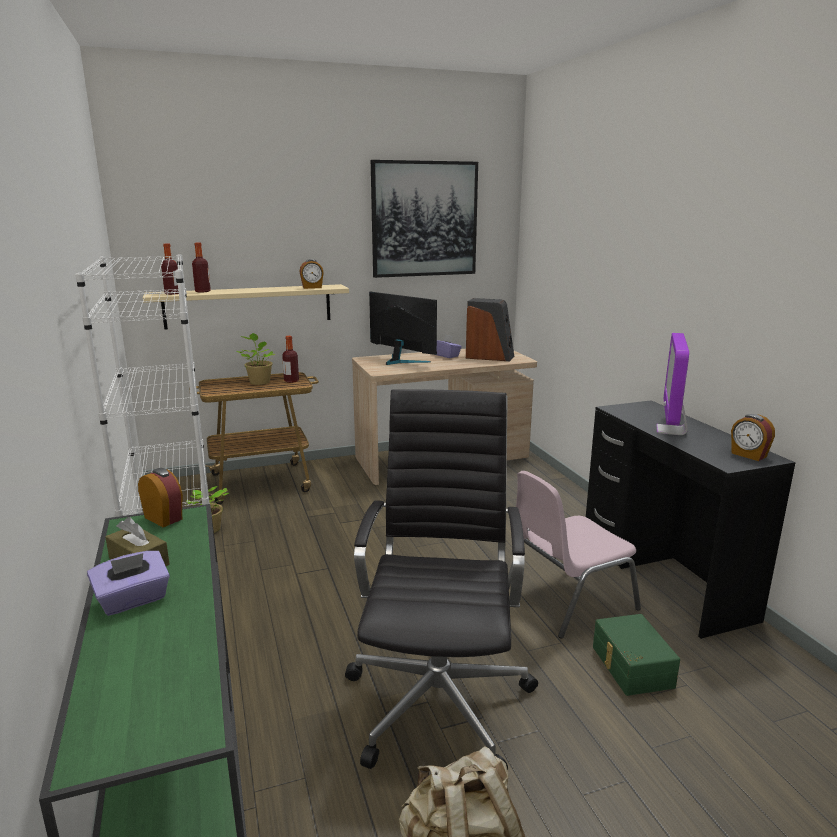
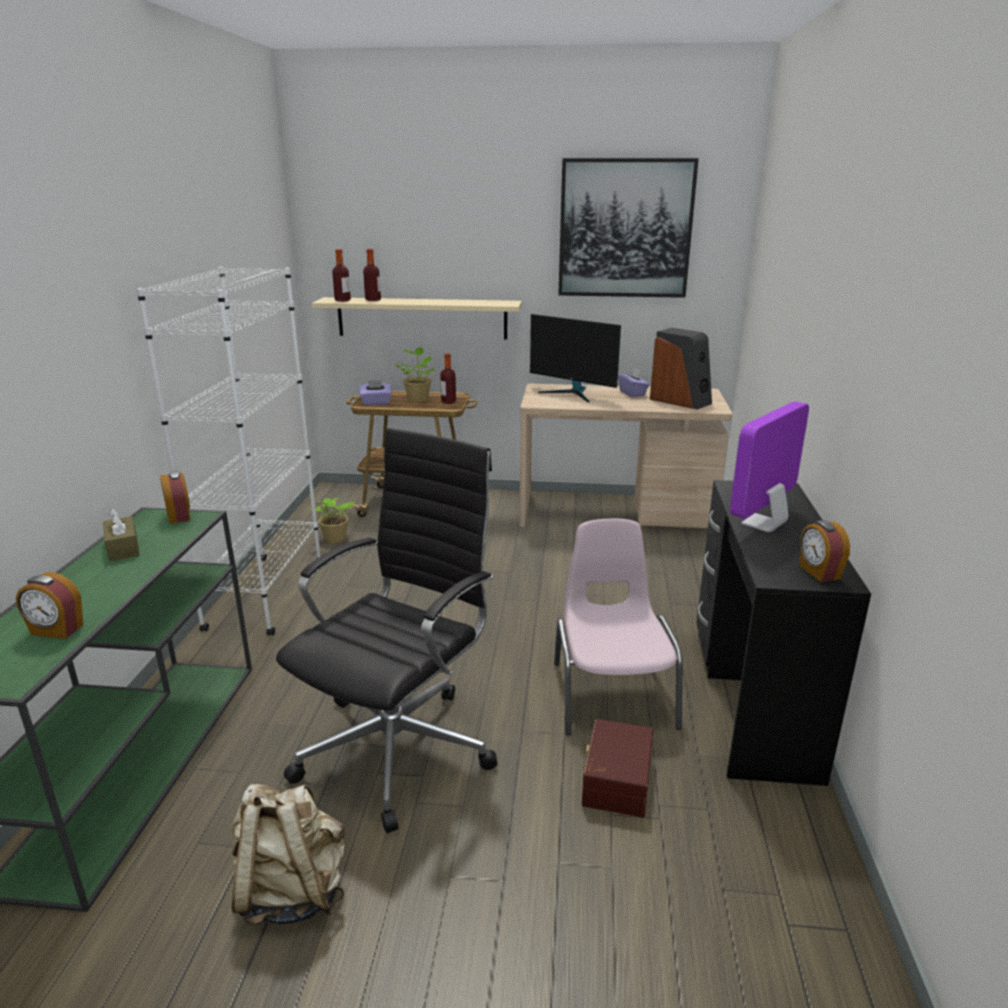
camera: 25 degrees right, 5 degrees up
purple tissue box [87,551,170,616] -> purple tissue box moved to [359,380,391,405]
alarm clock [300,259,324,289] -> alarm clock moved to [16,572,83,639]
monitor [369,292,437,365] -> monitor turned 150 degrees clockwise [530,314,621,403]
pink chair [508,471,641,639] -> pink chair turned 90 degrees clockwise [554,519,683,735]
green storage box [593,614,680,696] -> brown storage box [582,719,654,818]

